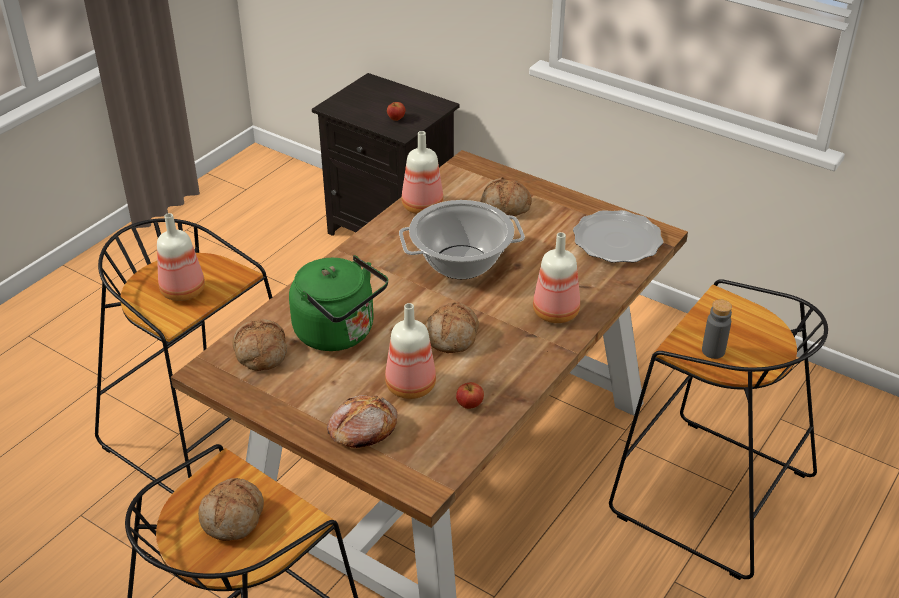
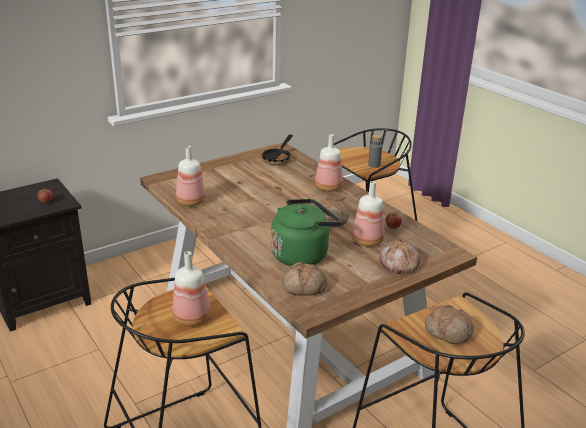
camera: 70 degrees left, 10 degrees down
cooking pot [399,200,525,279] -> none
bread [480,177,532,216] -> none
plate [573,210,663,263] -> frying pan [261,134,293,165]

